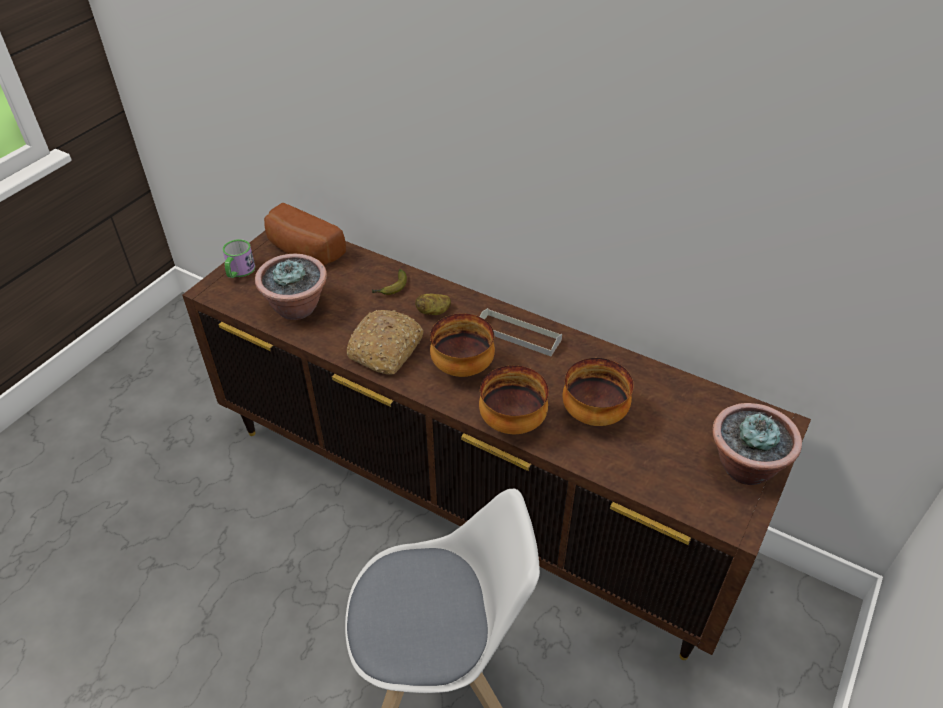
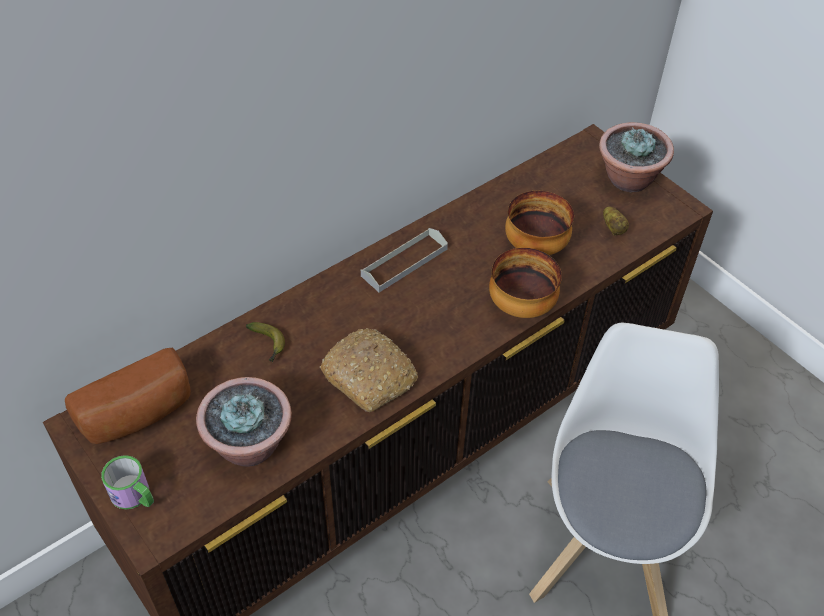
camera: 70 degrees left, 5 degrees up
potato [415,293,451,315] -> potato moved to [603,207,629,236]
bowl [430,314,495,377] -> none

